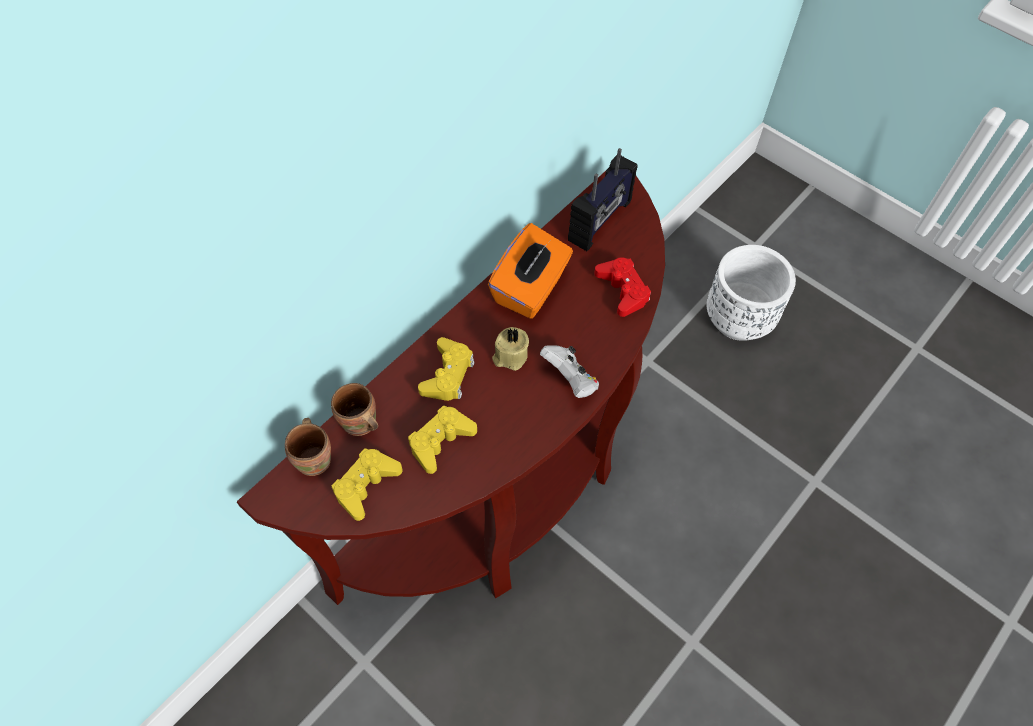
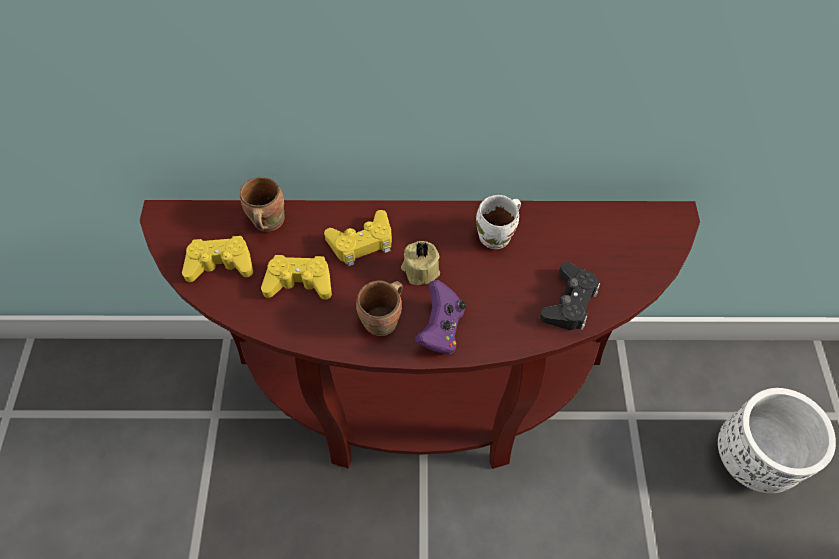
camera: 50 degrees right, 0 degrees up
brown mug [285,418,331,476] -> brown mug moved to [356,280,403,336]
orange tissue box [488,223,573,319] -> white mug [476,195,521,249]
white game controller [540,345,599,398] -> purple game controller [414,280,466,354]
radio [568,148,638,251] -> none
red game controller [594,257,651,317] -> black game controller [540,262,600,330]

